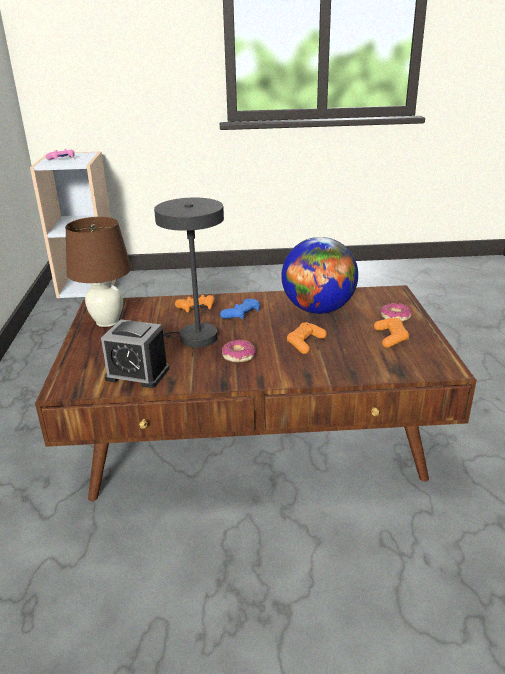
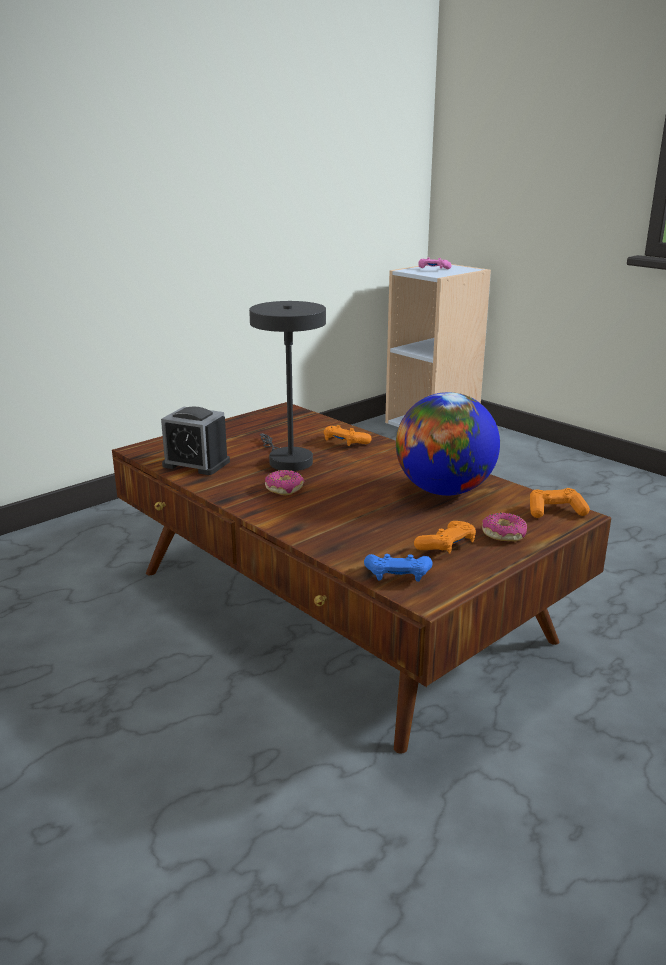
camera: 50 degrees right, 5 degrees down
brown table lamp [65,217,131,327] -> none
alarm clock [101,320,169,388] -> alarm clock turned 45 degrees counterclockwise [161,406,230,475]
blue game controller [220,299,260,320] -> blue game controller moved to [364,554,433,582]
orange game controller [287,322,327,354] -> orange game controller moved to [530,488,590,518]

